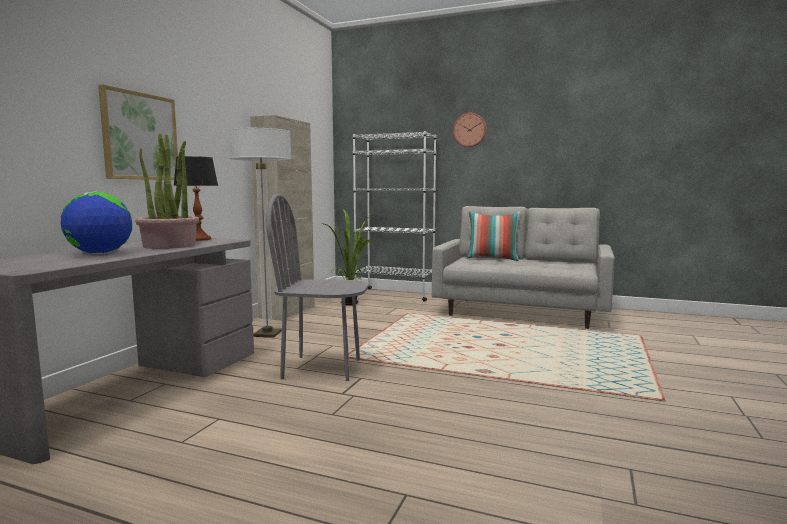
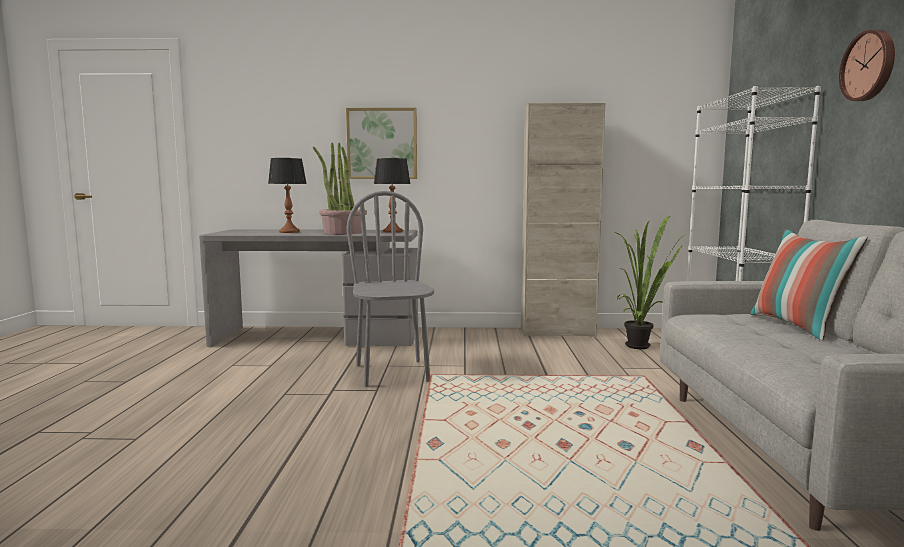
camera: 70 degrees right, 0 degrees up
globe [61,192,132,254] -> table lamp [268,158,307,233]
floor lamp [229,128,291,338] -> none

